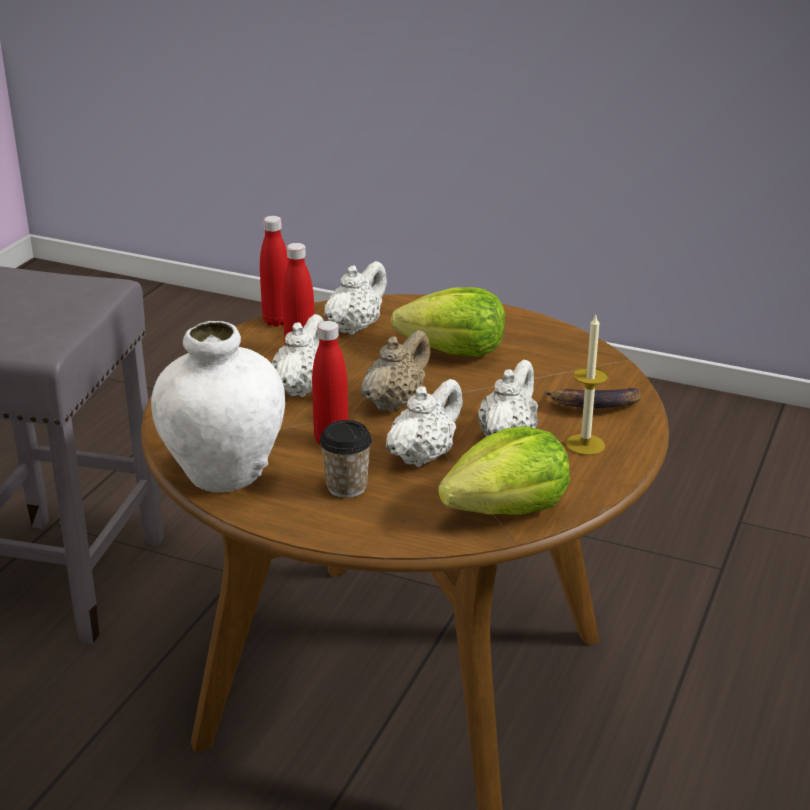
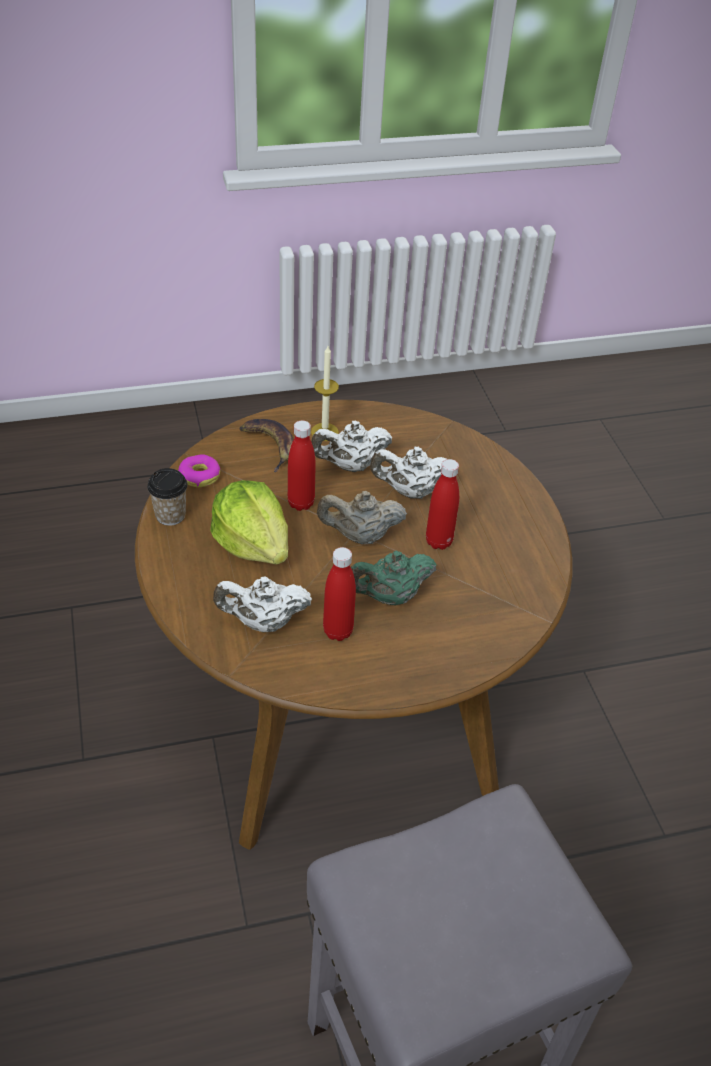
camera: 130 degrees left, 15 degrees up
white vase [151,321,285,492] -> none
red bottle [260,216,288,327] -> red bottle moved to [288,420,316,511]
white teapot [272,314,324,397] -> green teapot [351,551,437,606]
cup [319,420,372,498] -> cup moved to [147,468,188,526]
lettuce [438,426,570,515] -> none
none -> donut [178,454,220,487]

